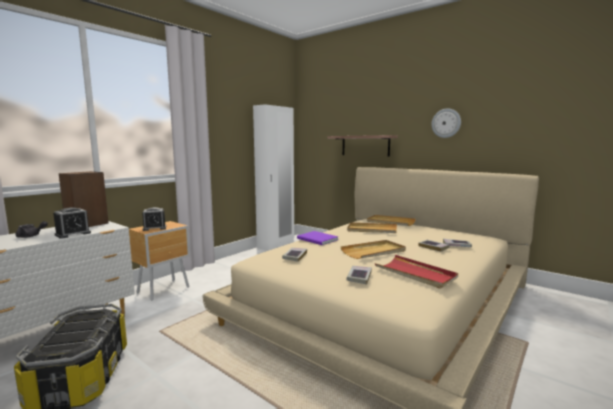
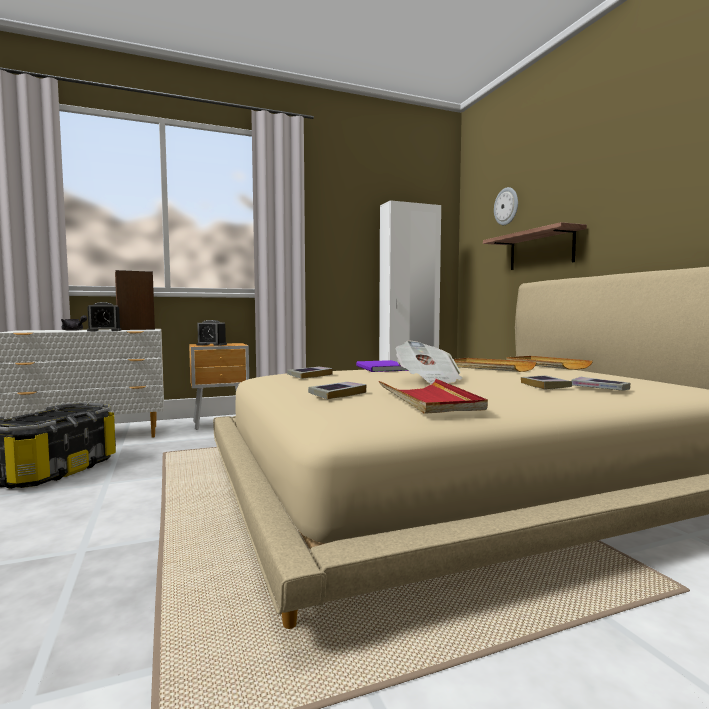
camera: 30 degrees right, 5 degrees down
beige tray [341,240,406,259] -> newspaper [395,341,463,384]
wall clock [431,108,461,138] -> wall clock moved to [494,187,518,225]

